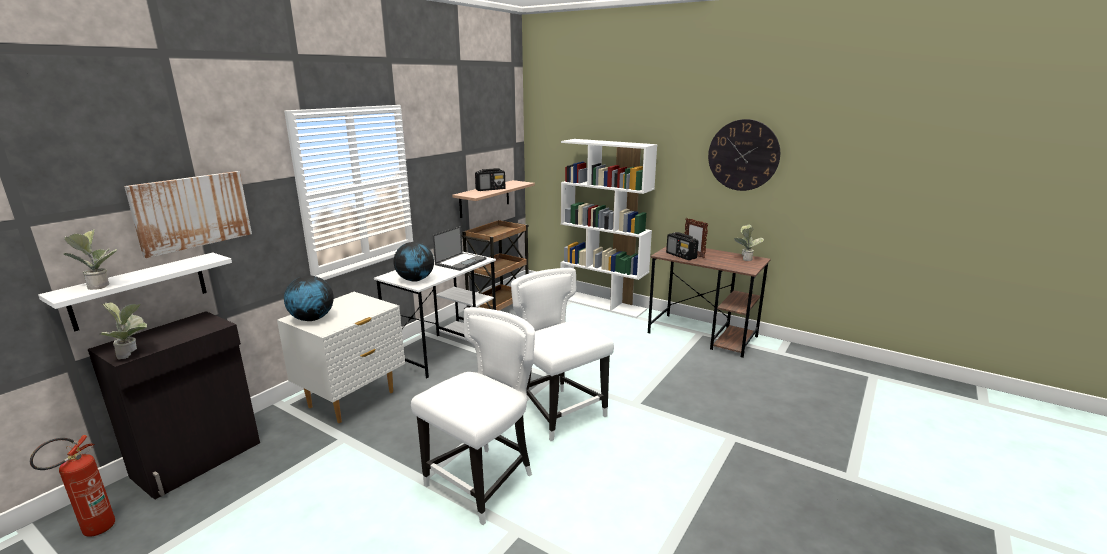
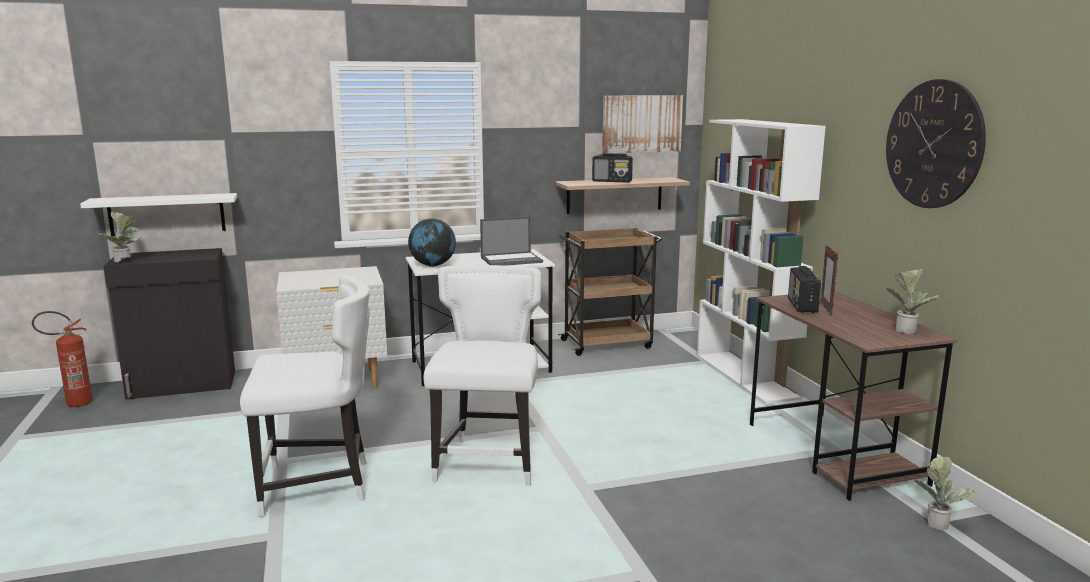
camera: 40 degrees right, 5 degrees down
potted plant [63,229,118,290] -> potted plant moved to [913,457,976,530]
picture [124,171,252,258] -> picture moved to [602,95,683,153]
globe [284,276,334,321] -> none

